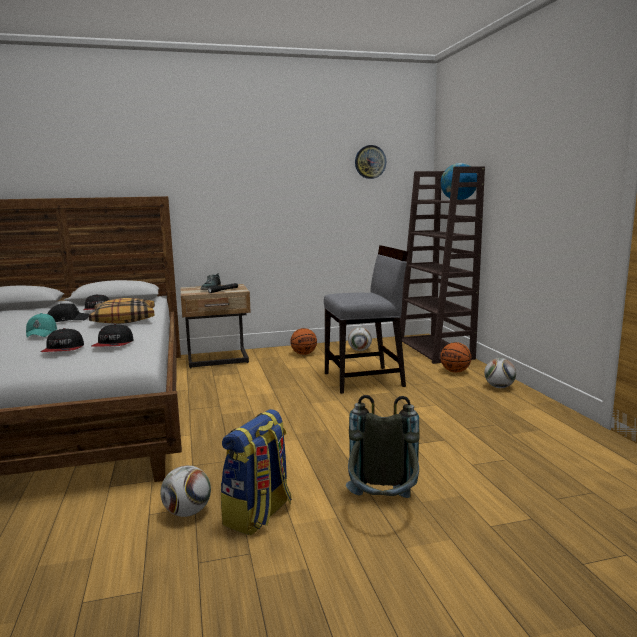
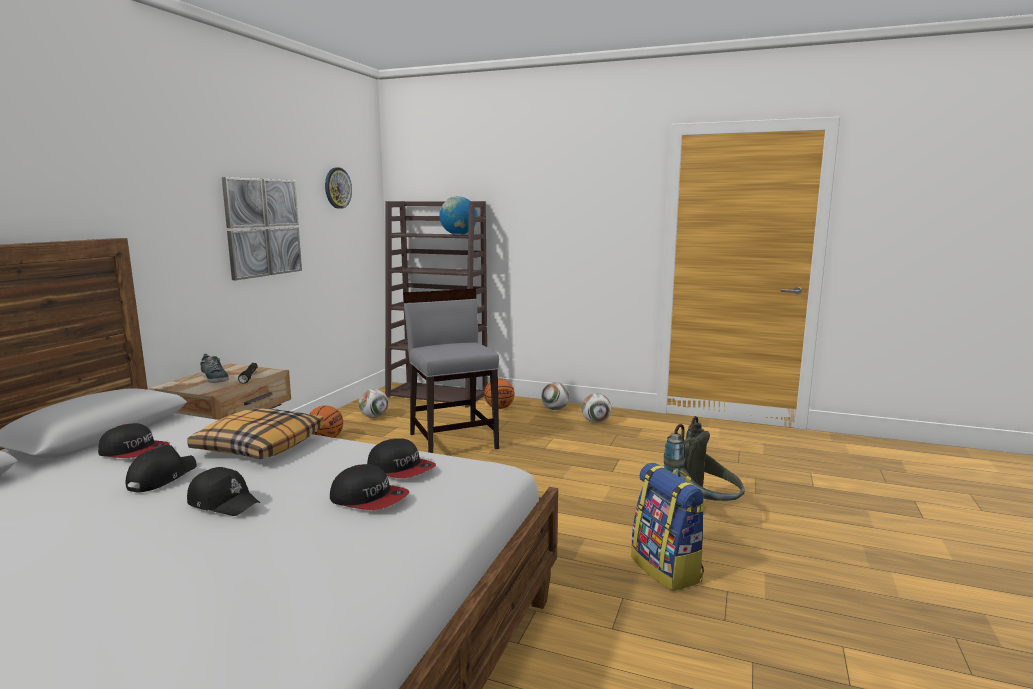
camera: 55 degrees left, 0 degrees up
turquoise cap [26,313,57,338] -> black cap [187,467,260,516]
football [161,465,211,517] -> football moved to [582,393,612,423]
grey chair [324,245,408,394] -> grey chair turned 45 degrees counterclockwise [403,288,499,453]
none -> picture [222,177,302,280]

